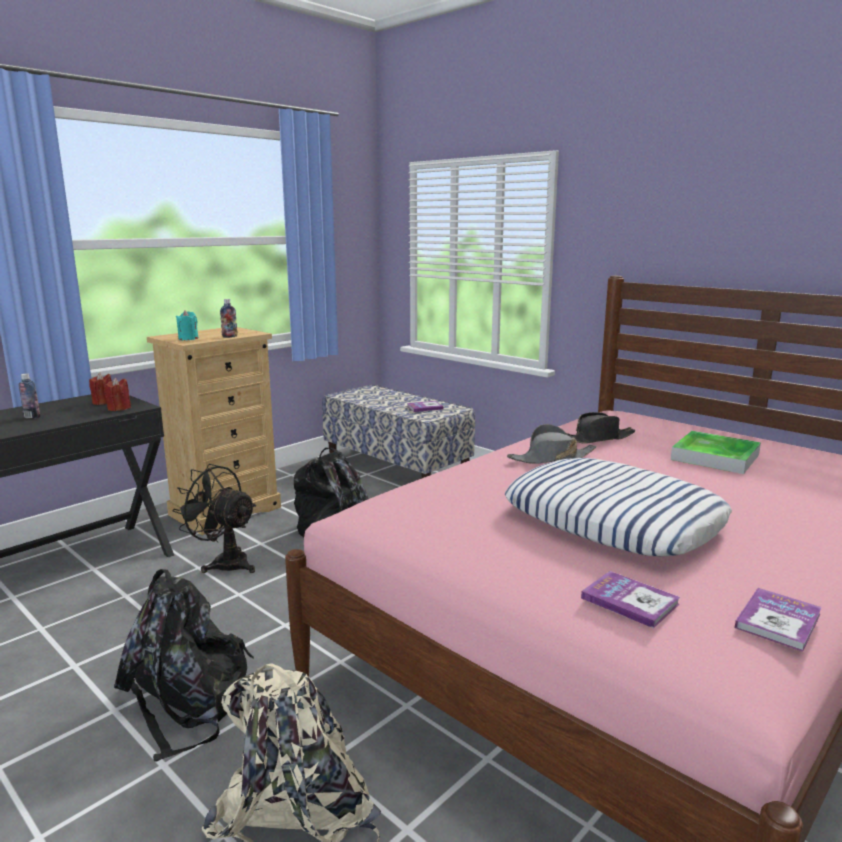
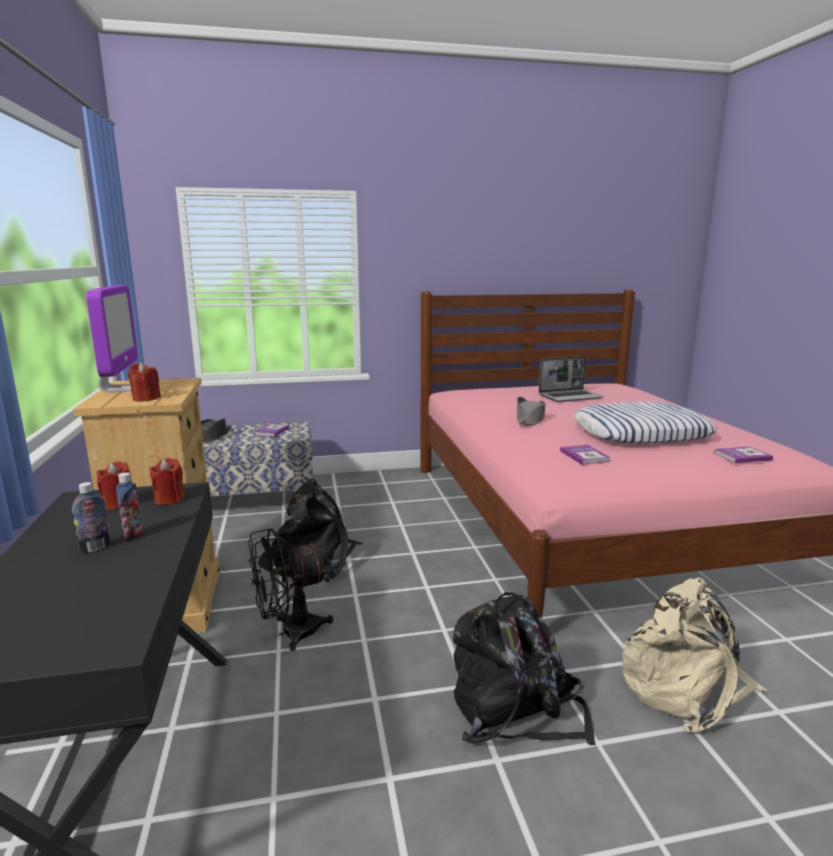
camera: 55 degrees left, 0 degrees up
turquoise candle [176,311,199,340] -> red candle [128,362,161,401]
bottle [220,299,238,338] -> bottle moved to [116,472,143,541]
black hat [567,412,635,443] -> black hat moved to [201,418,232,442]
tray [671,431,761,474] -> laptop [539,356,603,402]
book [735,588,822,652] -> book moved to [560,445,611,465]
none -> monitor [86,285,138,392]

